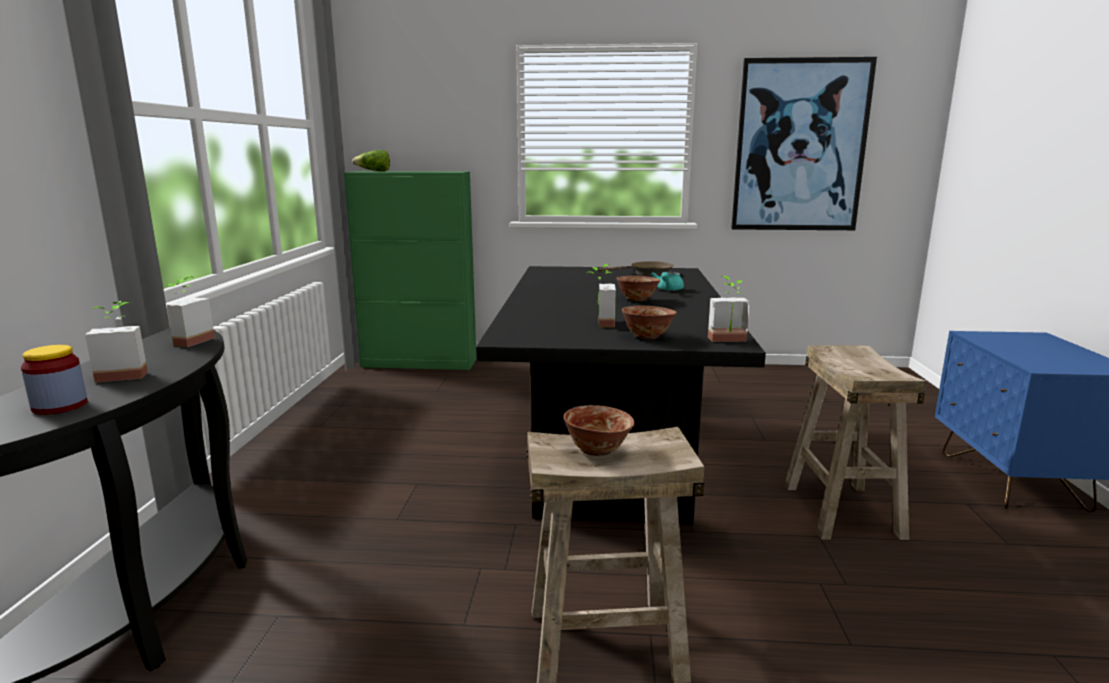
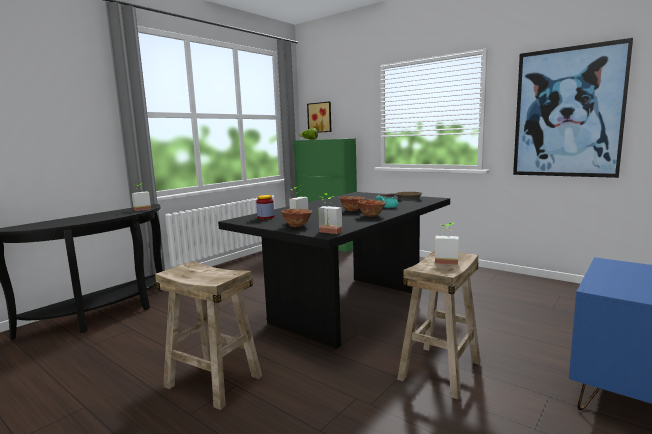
camera: 35 degrees right, 5 degrees down
jar [21,345,88,415] -> jar moved to [256,195,274,219]
potted plant [85,301,148,383] -> potted plant moved to [435,223,459,265]
bowl [563,405,634,456] -> bowl moved to [357,200,385,217]
none -> picture [307,101,331,132]

